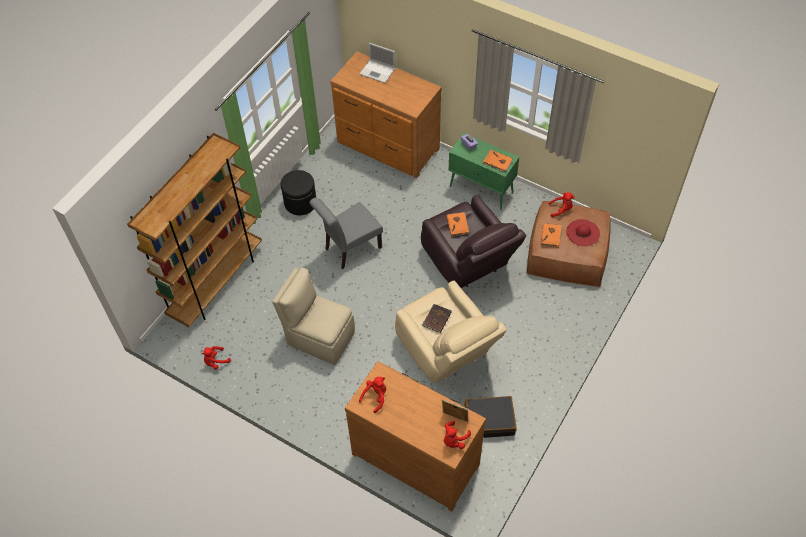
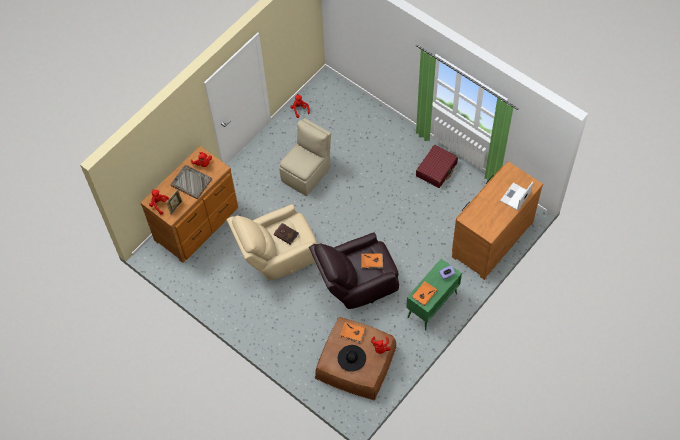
camera: 100 degrees right, 5 degrees up
brown bookcase [127,133,262,327] -> none
black ottoman [281,170,316,215] -> red suitcase [416,145,458,188]
grey chair [310,198,383,269] -> none
black suitcase [465,396,517,438] -> none
red hat [566,219,600,246] -> black hat [338,345,366,372]
none -> grey tray [170,165,212,199]

